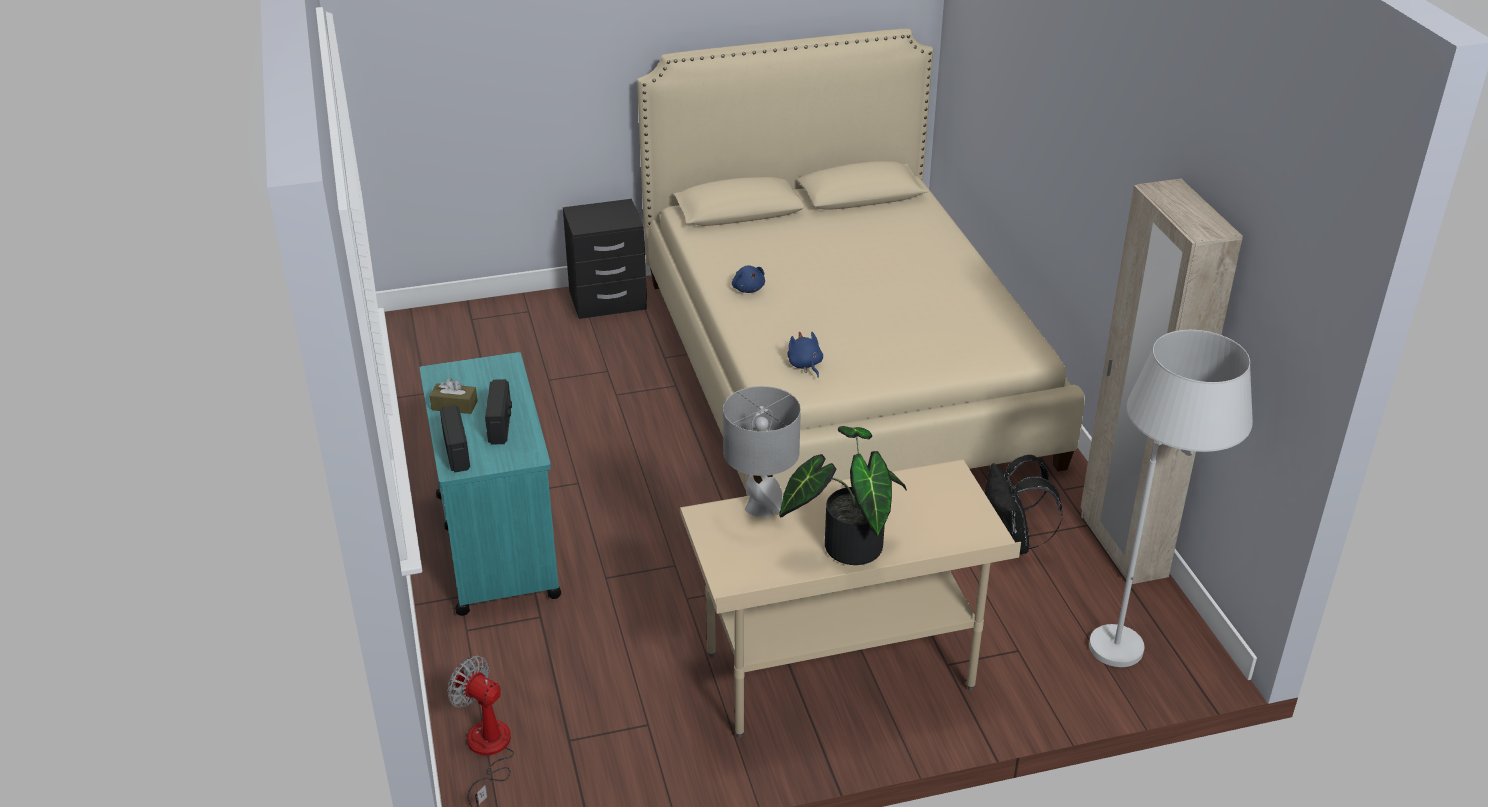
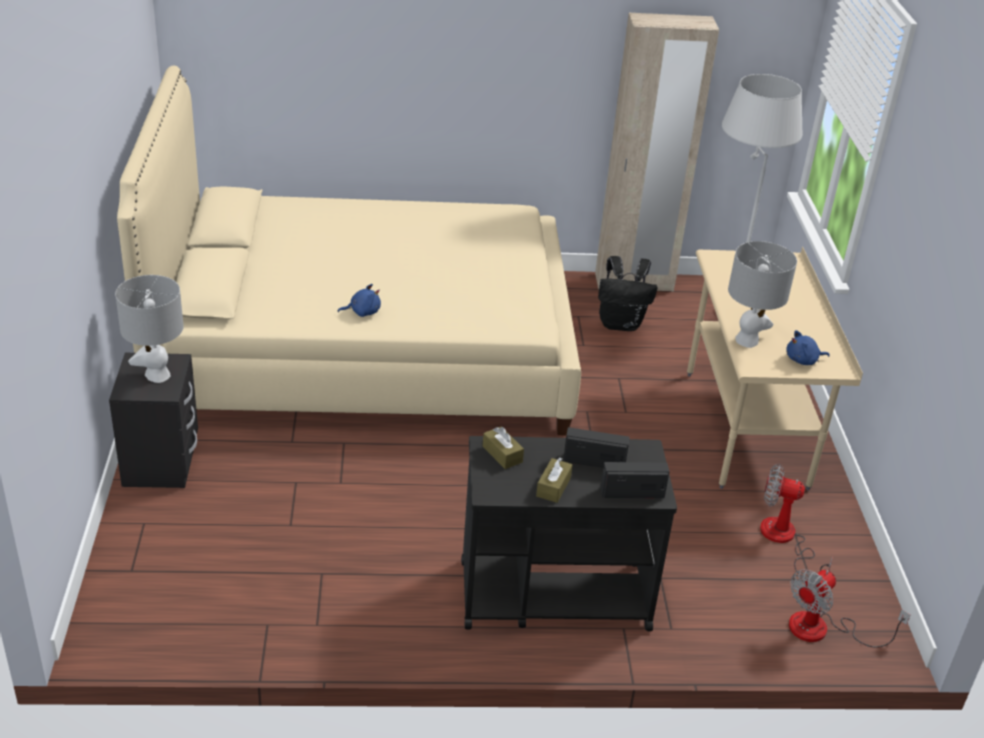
camera: 80 degrees left, 0 degrees up
turquoise cart [420,352,562,616] -> black cart [461,436,677,631]
potted plant [779,426,907,565] -> none
blue plush toy [787,332,823,378] -> blue plush toy moved to [786,330,830,365]
none -> grey table lamp [115,275,184,383]
none -> brown tissue box [483,427,524,469]
none -> fan [760,464,832,580]

